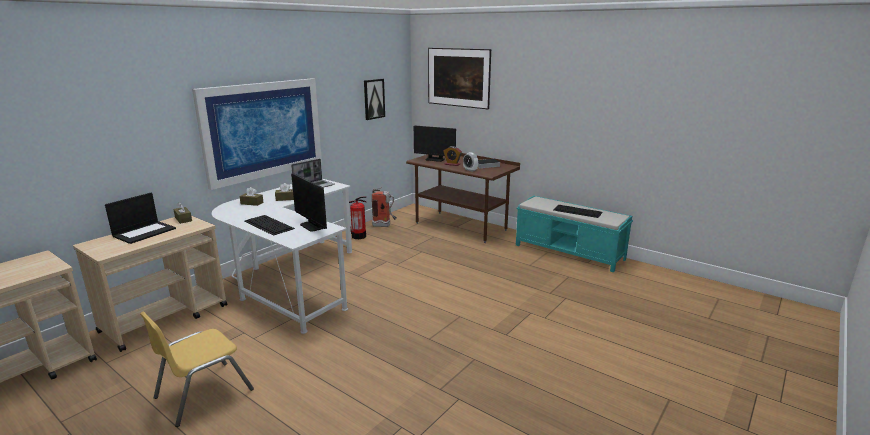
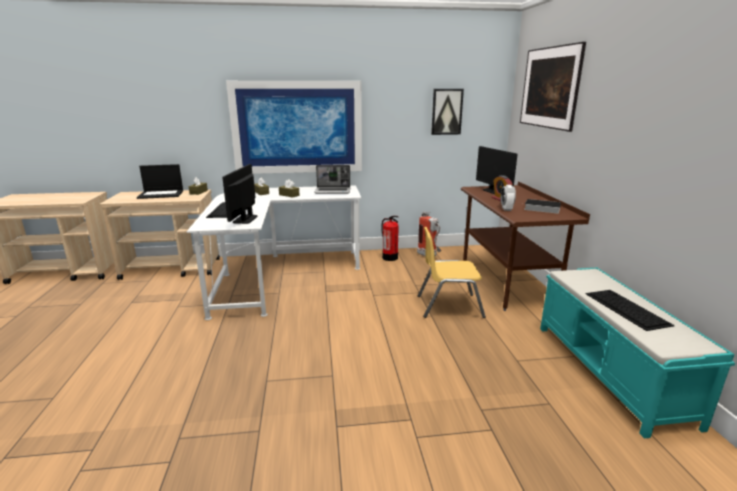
camera: 45 degrees right, 0 degrees up
yellow chair [140,312,254,427] -> yellow chair moved to [418,227,486,318]

